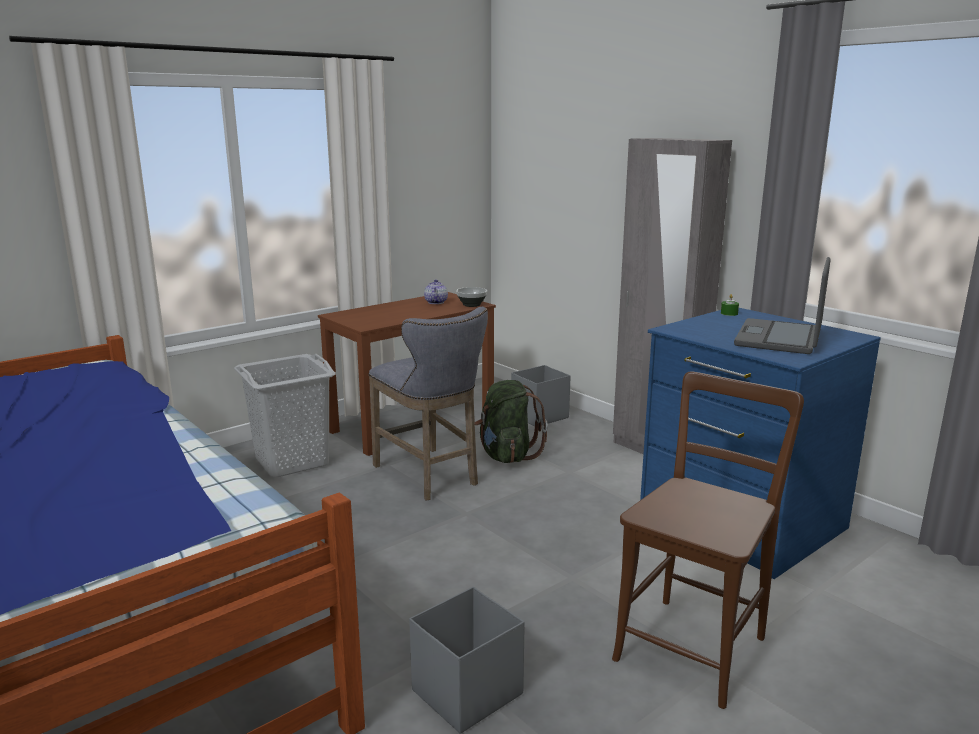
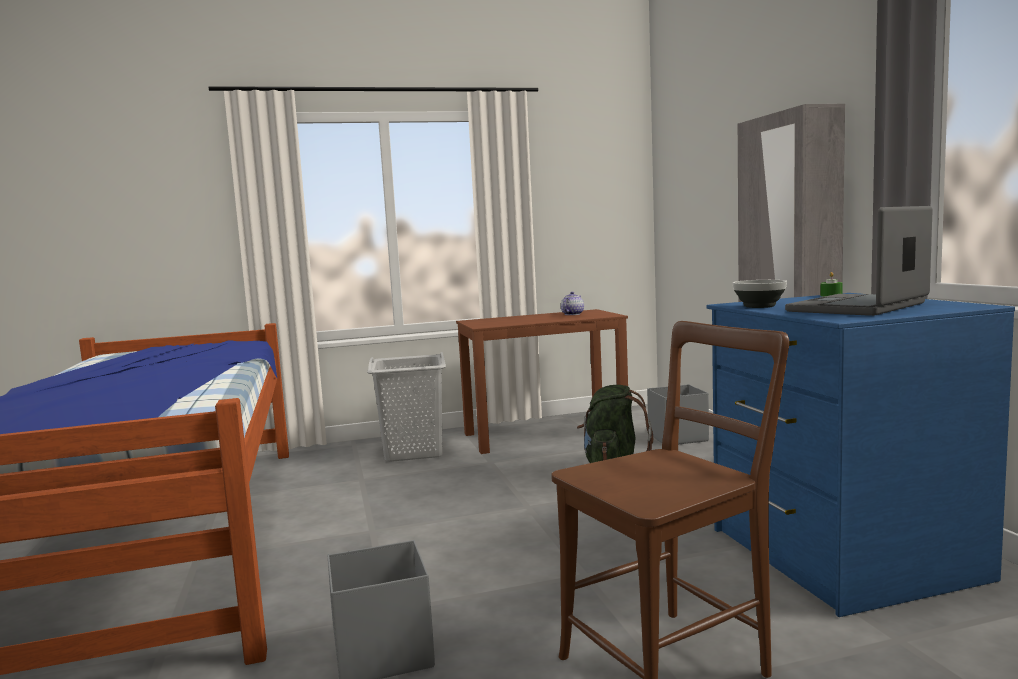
camera: 25 degrees right, 10 degrees down
grey stool [368,307,488,500] -> none
bowl [456,287,487,307] -> bowl moved to [733,280,787,308]

